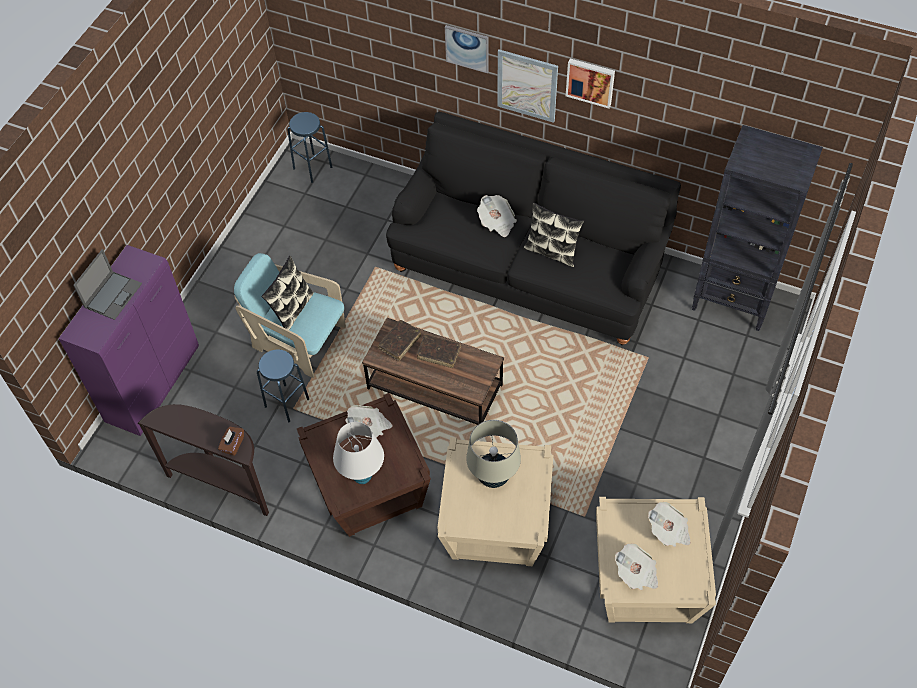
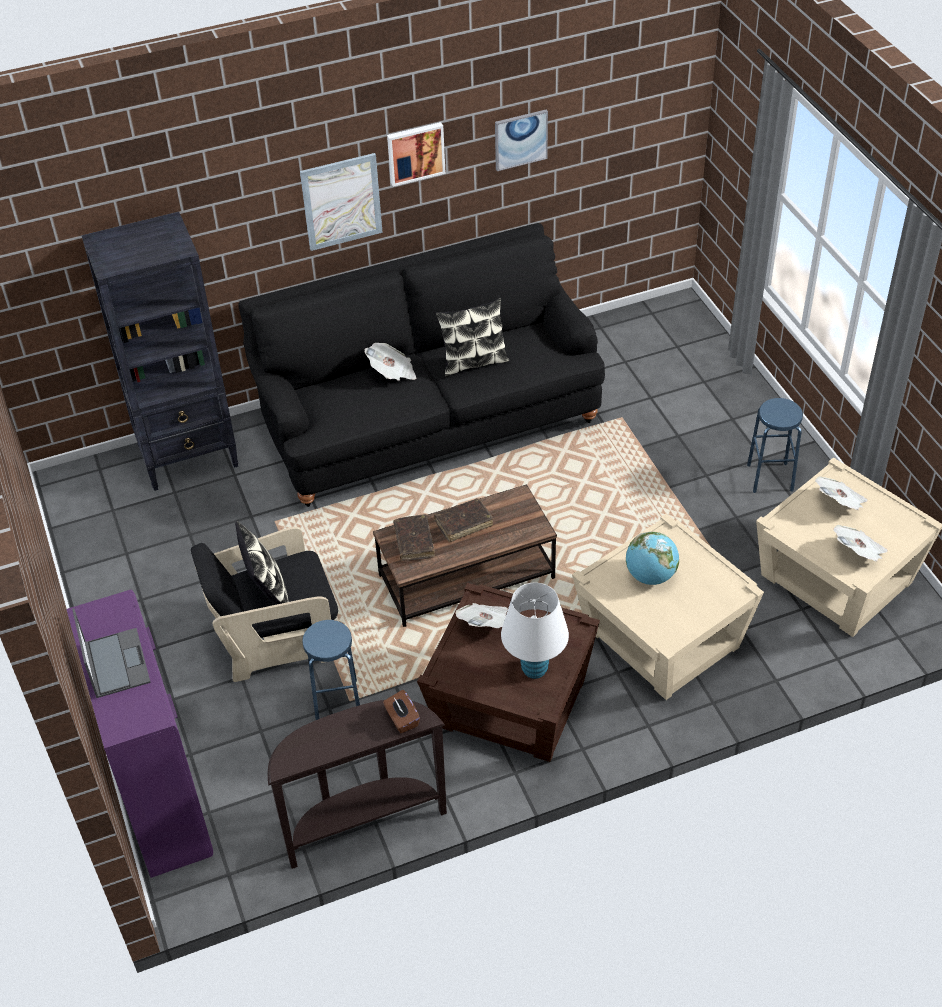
camera: 45 degrees left, 10 degrees down
turquoise armchair [234,253,346,378] -> black armchair [191,527,338,682]
blue stool [287,112,332,183] -> blue stool moved to [747,398,803,493]
picture [445,25,489,73] -> picture moved to [495,110,548,171]
beige table lamp [466,420,521,488] -> globe [626,532,679,585]
black bookcase [692,125,823,331] -> black bookcase moved to [81,212,238,491]

